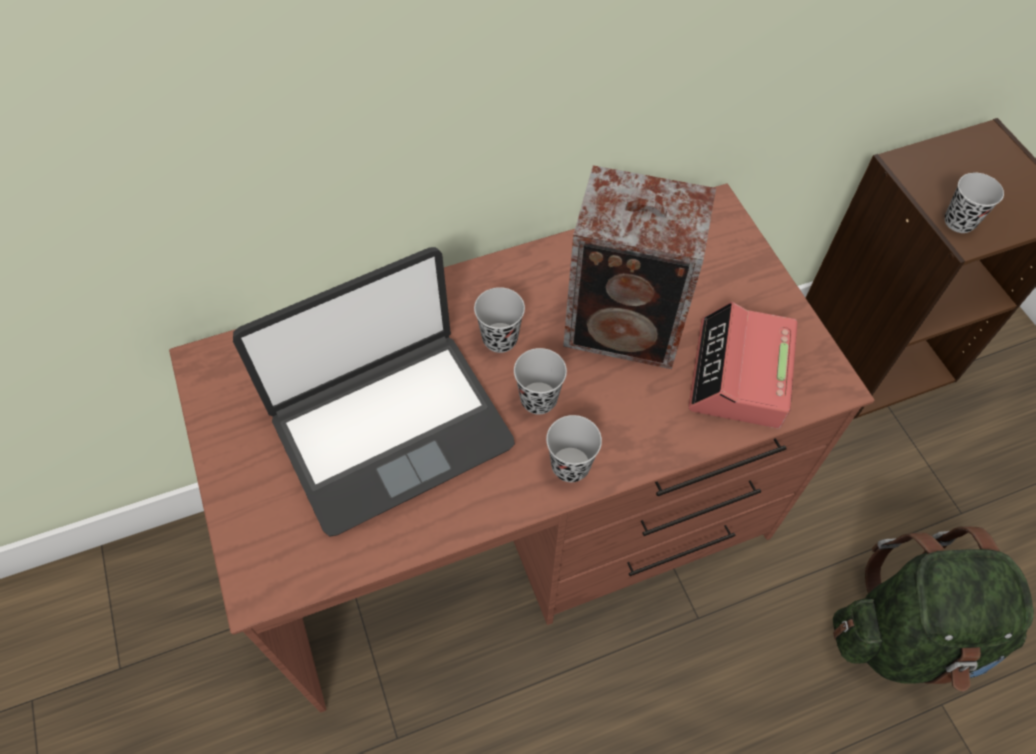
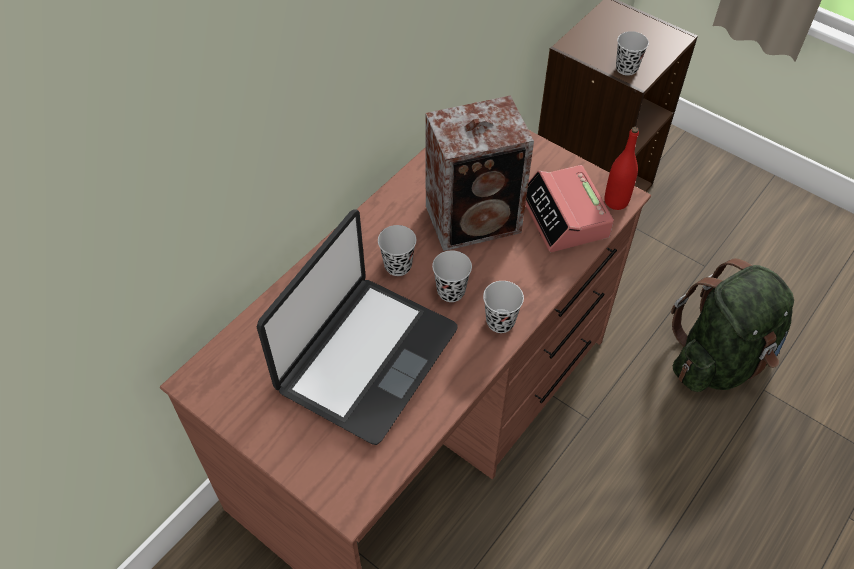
camera: 30 degrees left, 5 degrees down
none -> red bottle [605,127,639,210]

